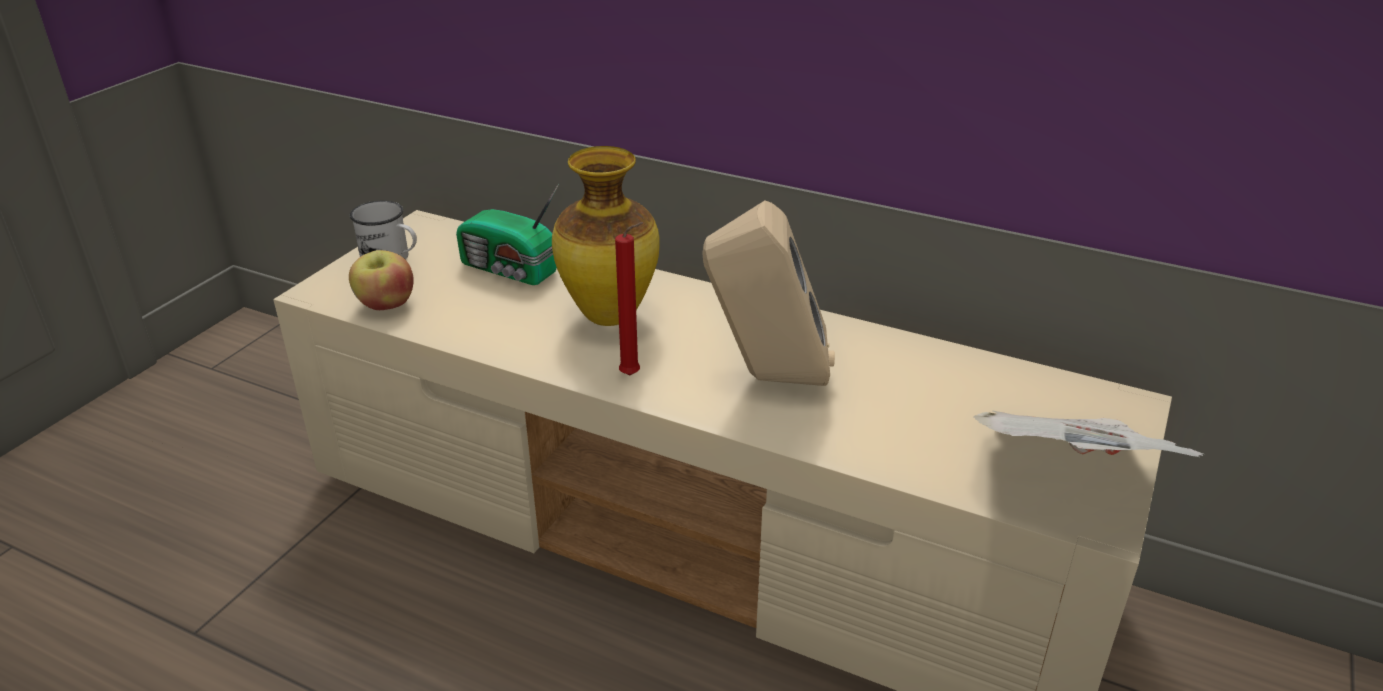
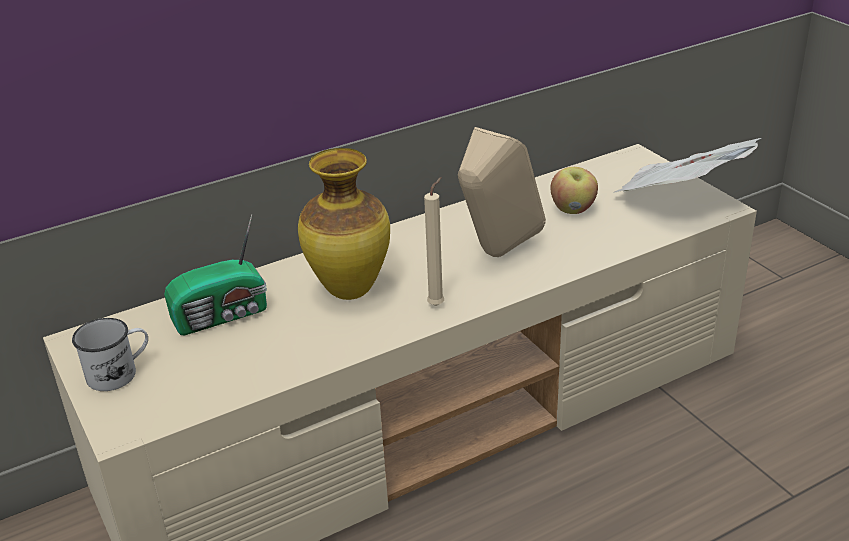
camera: 55 degrees left, 0 degrees up
apple [349,250,414,310] -> apple moved to [550,167,598,214]
red candle [615,222,643,375] -> beige candle [424,177,444,306]

